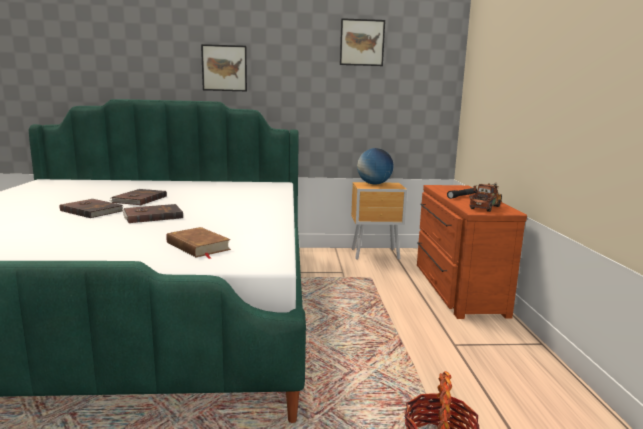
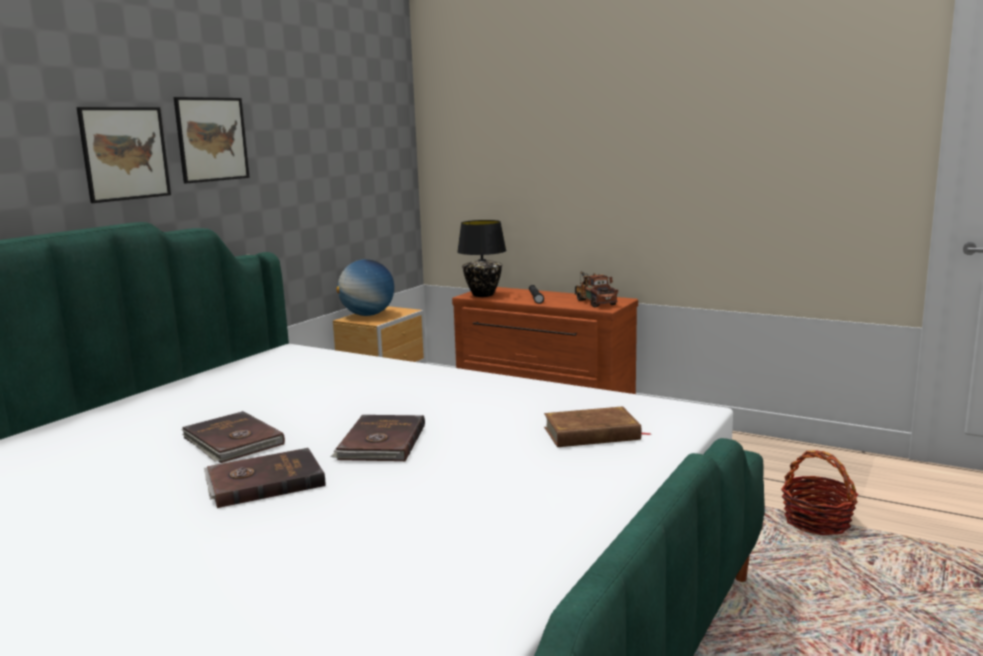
camera: 55 degrees left, 0 degrees up
picture [340,18,385,66] -> picture moved to [174,97,250,183]
none -> black table lamp [457,220,506,297]

